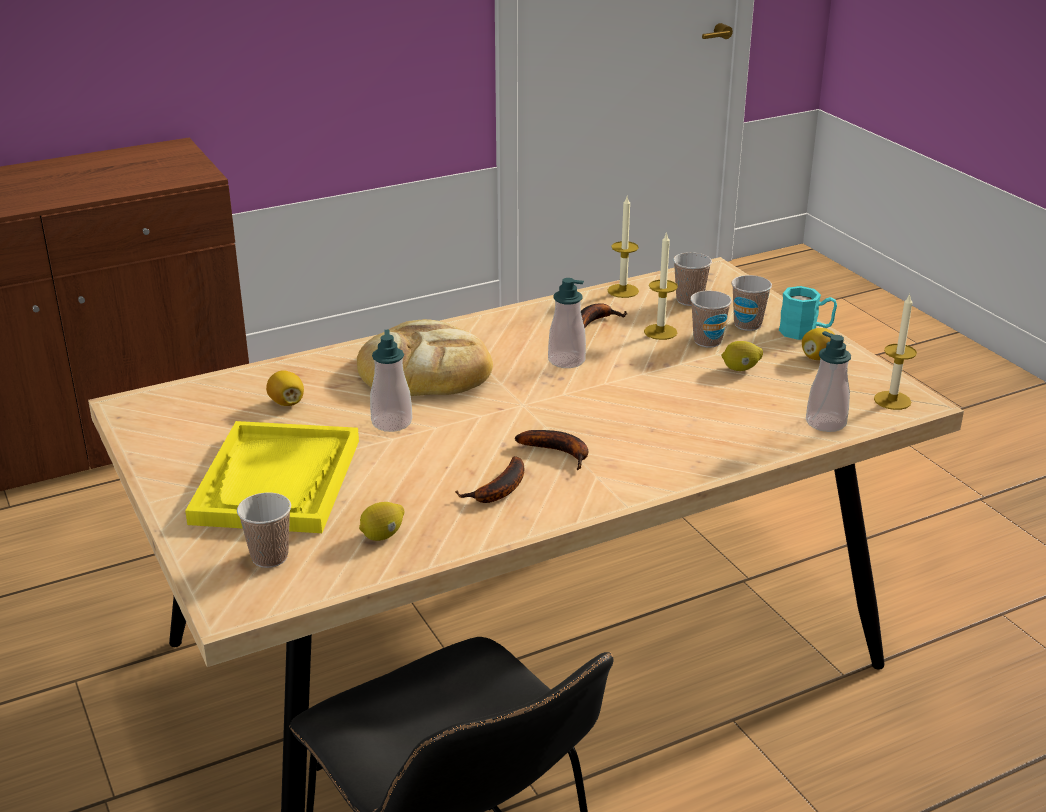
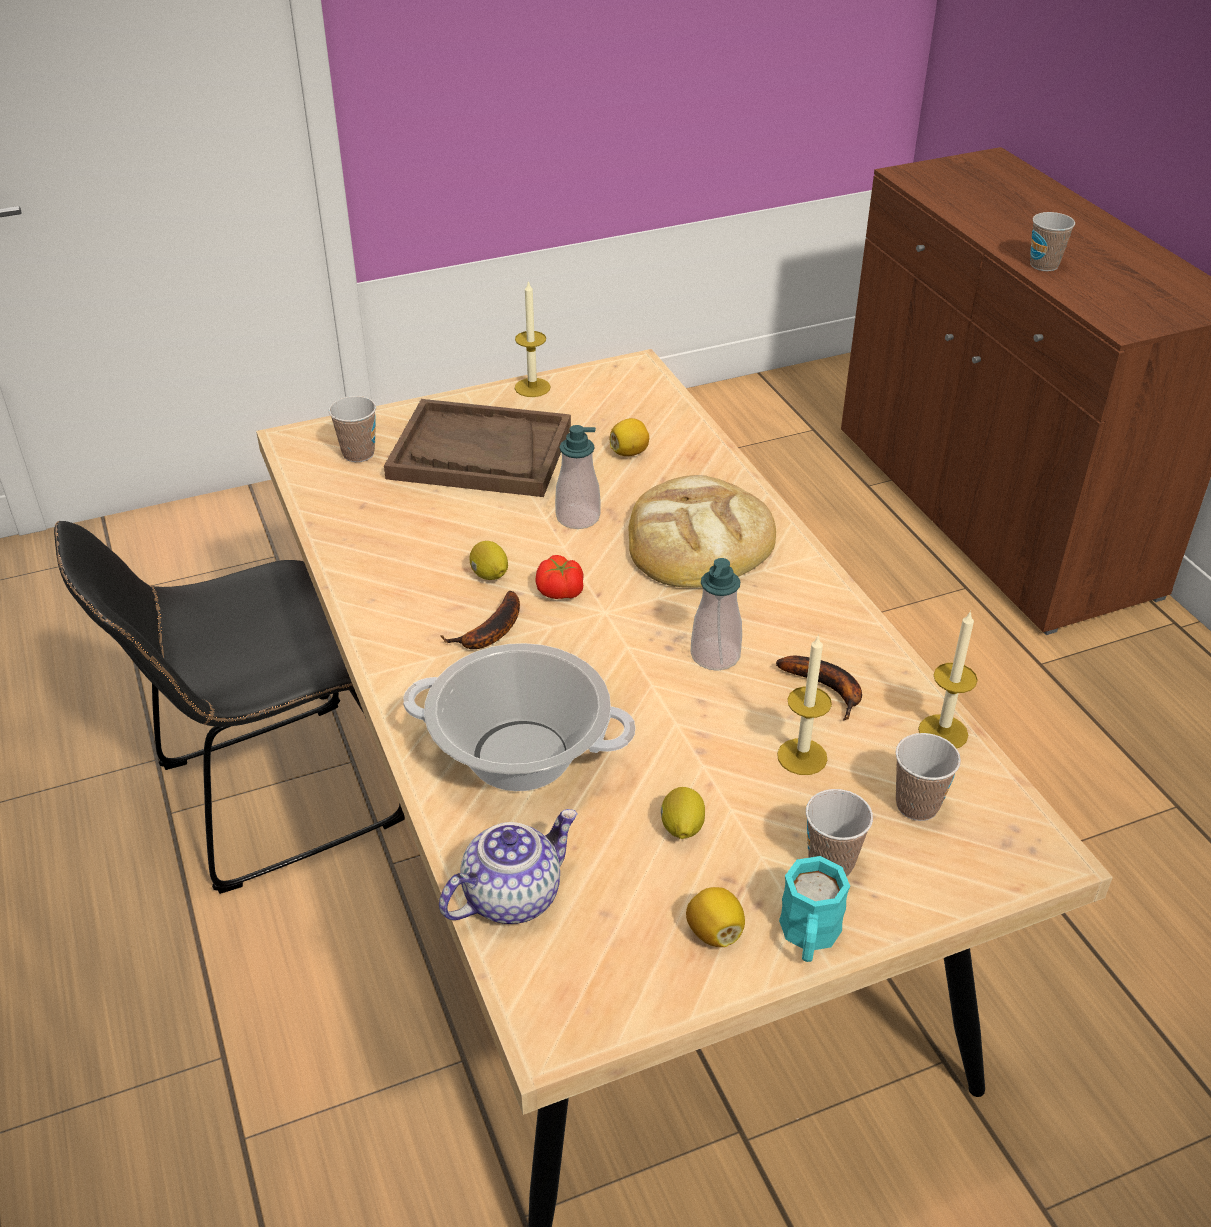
camera: 95 degrees right, 10 degrees up
yellow tray [185,421,359,533] -> brown tray [384,399,571,497]
lemon [359,502,405,541] -> lemon moved to [469,541,508,580]
banana [455,456,524,503] -> none
cup [690,291,732,348] -> cup moved to [1030,212,1075,271]
soap dispenser [806,331,851,432] -> teapot [439,809,578,924]
candle [874,294,917,410] -> candle moved to [515,280,551,397]
none -> cooking pot [403,643,635,791]
none -> tomato [535,555,584,599]

